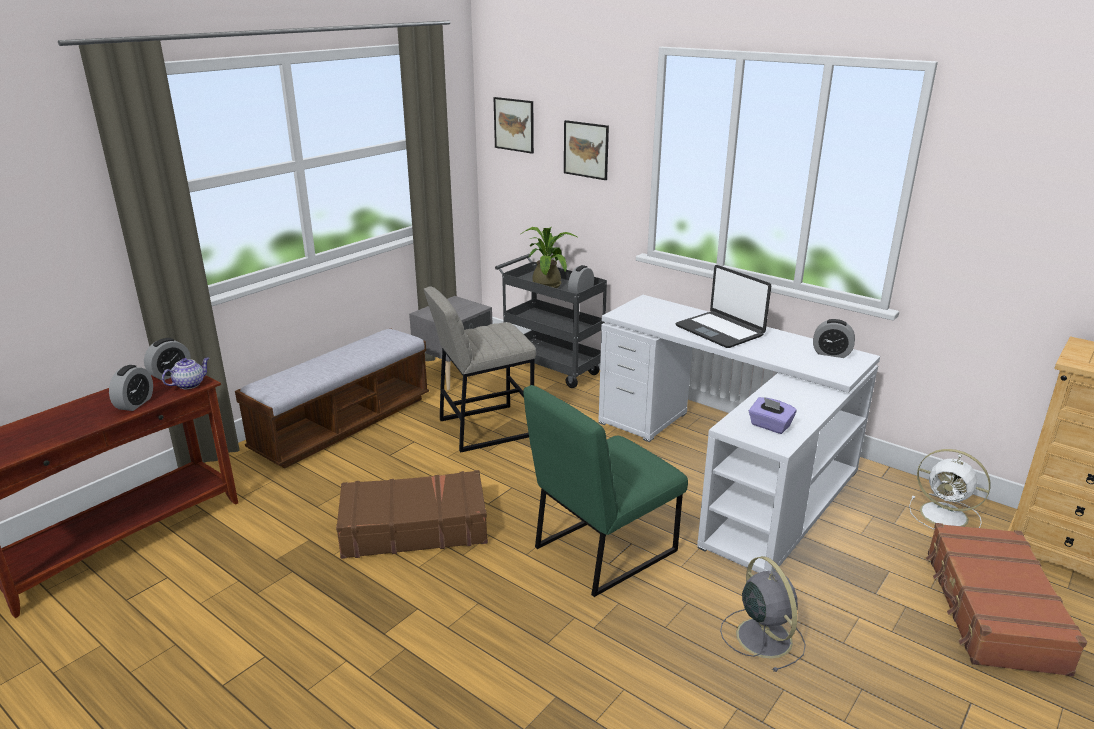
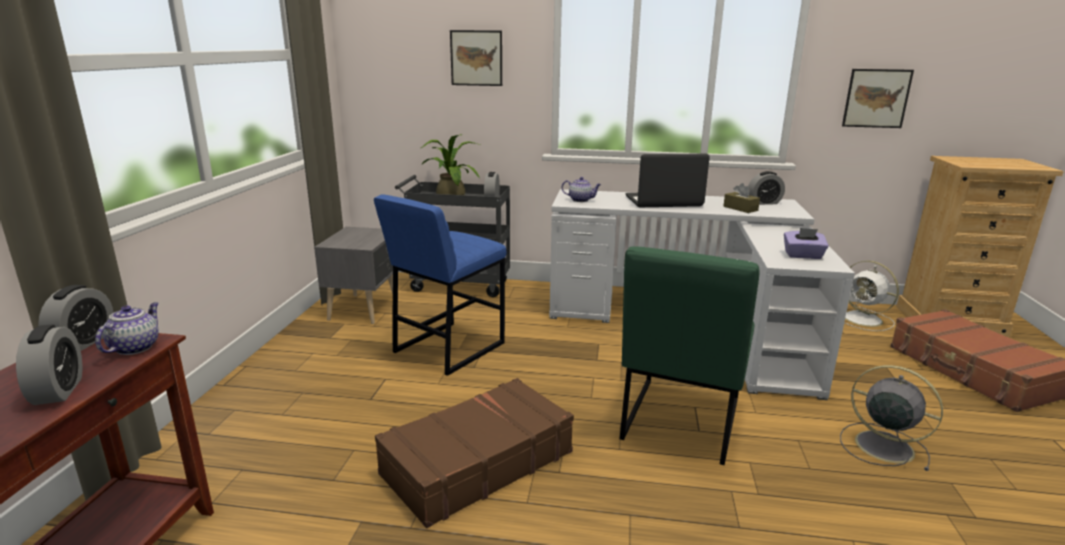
camera: 30 degrees left, 5 degrees down
bench [235,328,429,468] -> none
grey chair [424,286,536,453] -> blue chair [374,194,506,376]
picture [493,97,534,154] -> picture moved to [842,69,914,128]
laptop [675,265,771,348] -> laptop turned 150 degrees clockwise [626,153,710,207]
white fan [909,449,991,530] -> white fan turned 45 degrees clockwise [844,261,899,331]
none -> teapot [562,177,601,202]
none -> brown tissue box [723,183,760,213]

